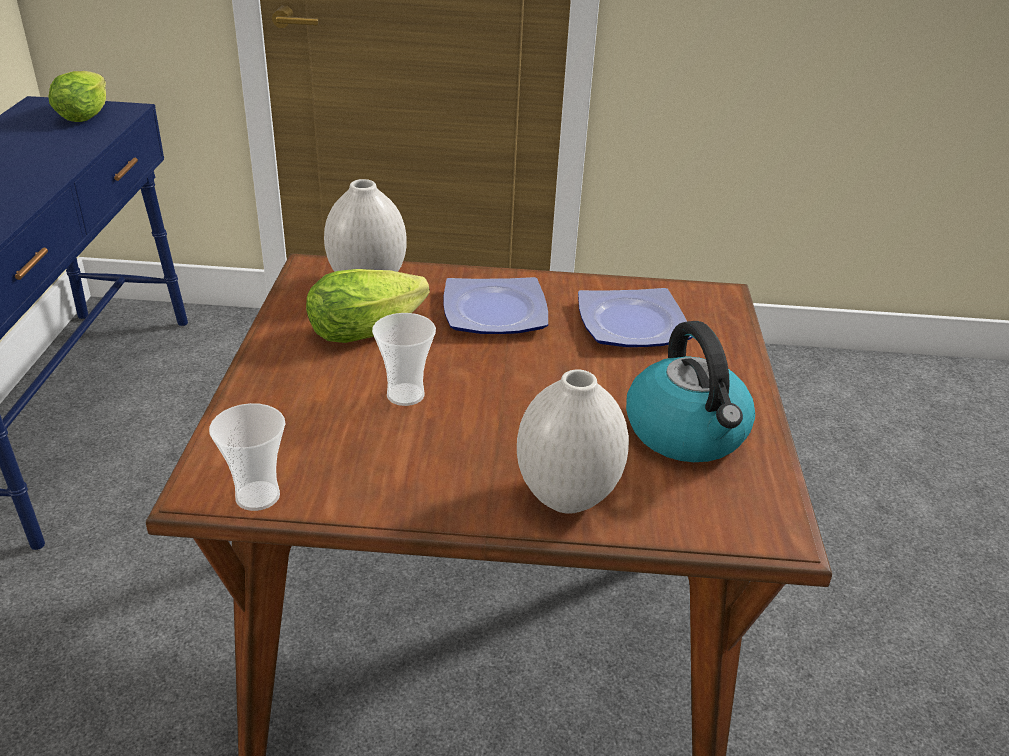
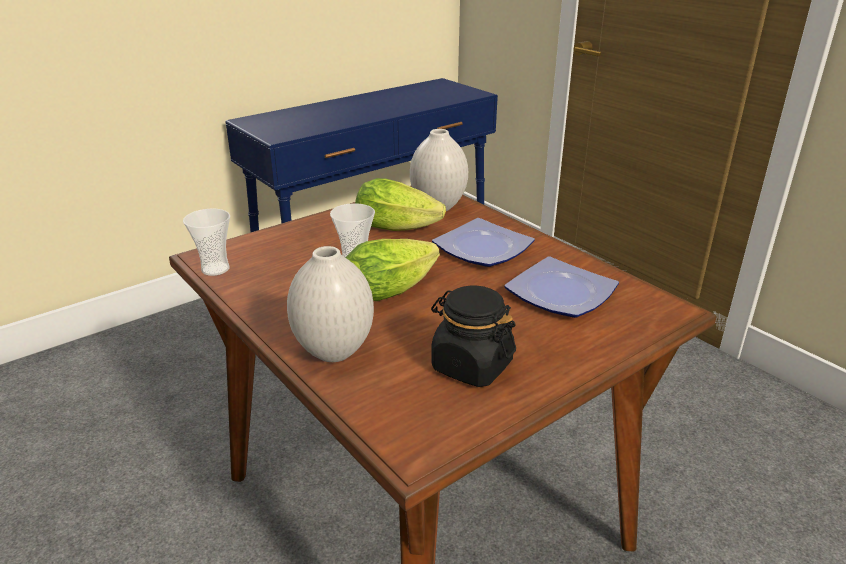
camera: 50 degrees right, 5 degrees down
lettuce [48,71,106,122] -> lettuce moved to [346,239,440,301]
kettle [626,321,755,462] -> black jar [431,285,516,387]

